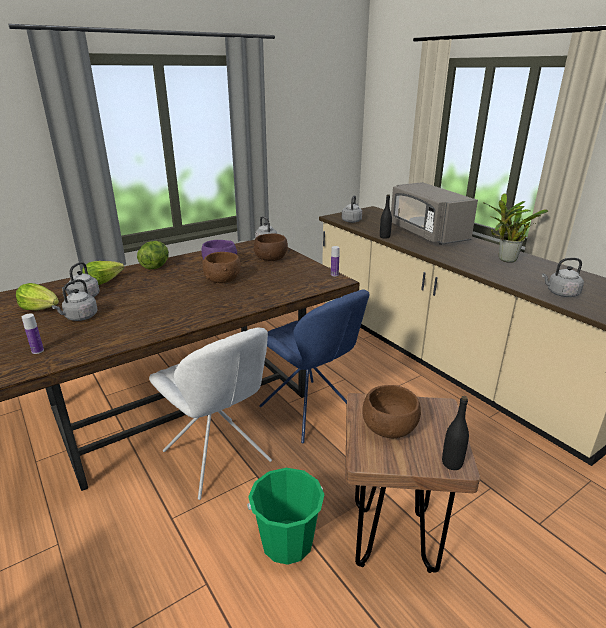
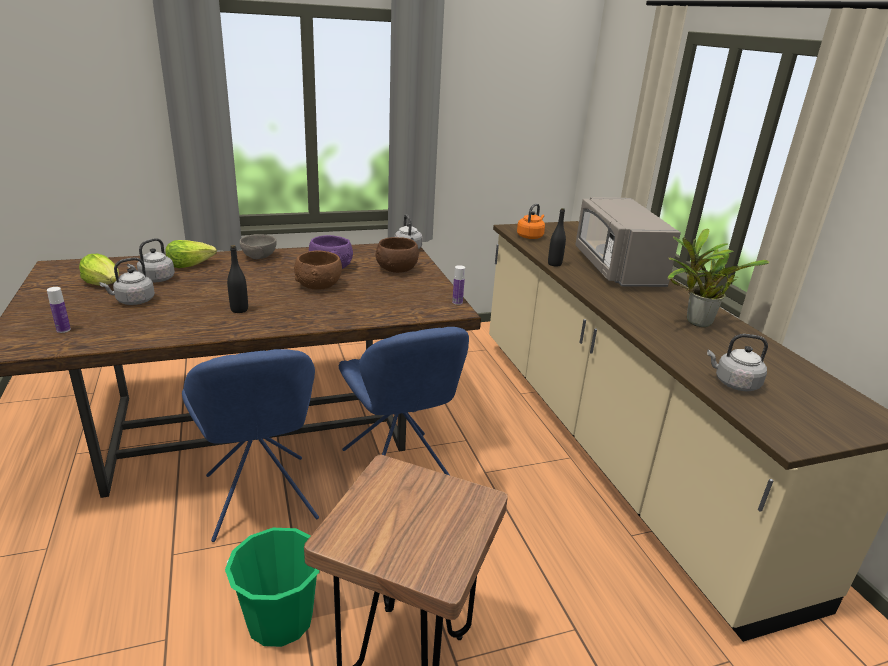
camera: 15 degrees right, 0 degrees up
lettuce [137,241,169,269] -> grey bowl [240,234,277,259]
white chair [149,328,272,500] -> blue chair [182,349,319,542]
grey kettle [342,195,362,223] -> orange kettle [517,203,545,239]
brown bowl [363,385,421,438] -> none
black bottle [442,396,469,470] -> black bottle moved to [227,245,248,313]

